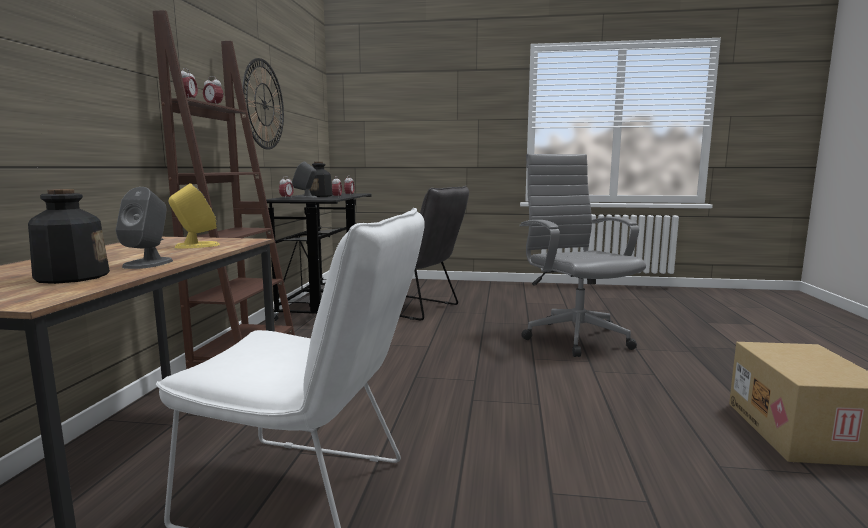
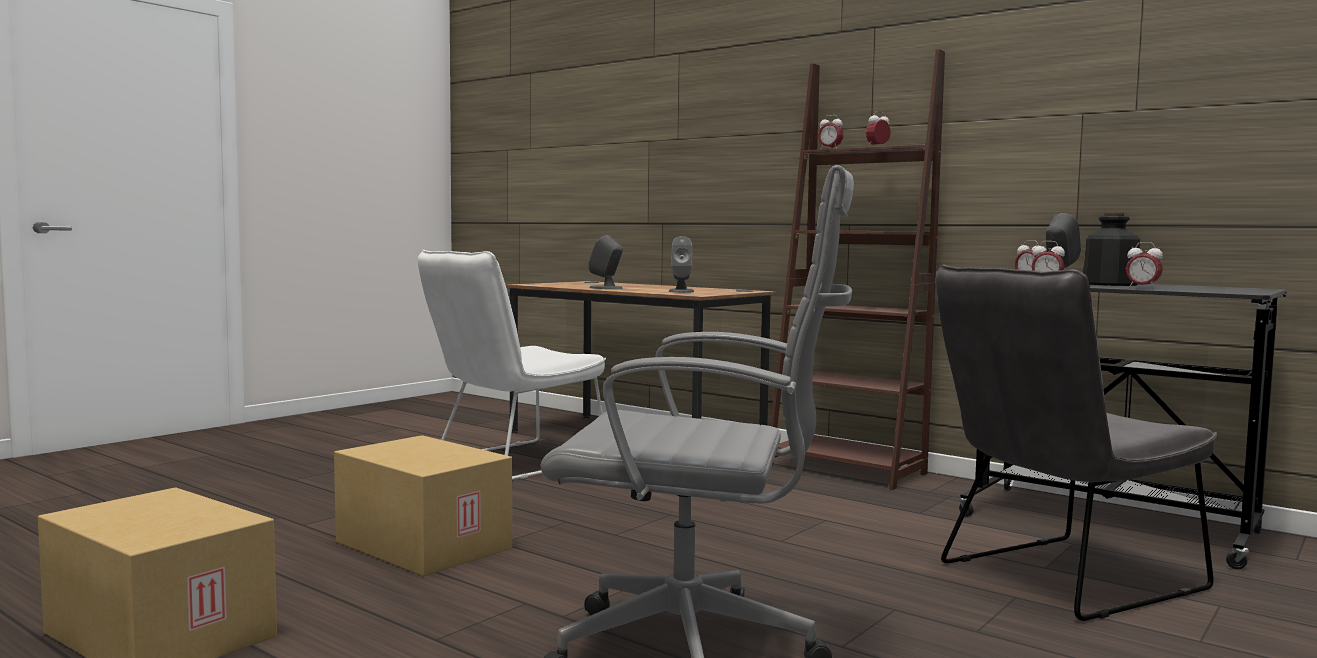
camera: 120 degrees right, 5 degrees down
bottle [28,189,110,284] -> none
yellow speaker [169,183,220,249] -> grey speaker [669,236,694,293]
wall clock [242,58,284,150] -> none
none -> cardboard box [334,435,512,576]

